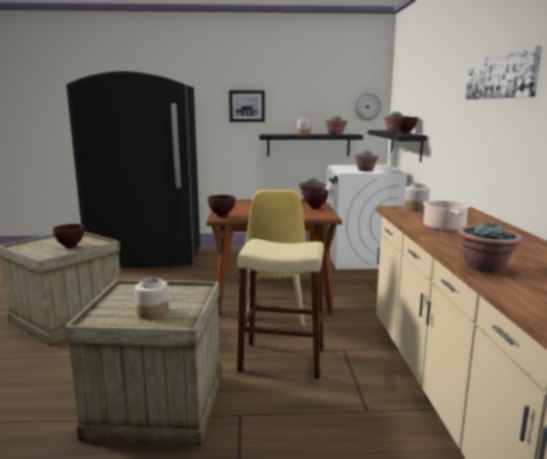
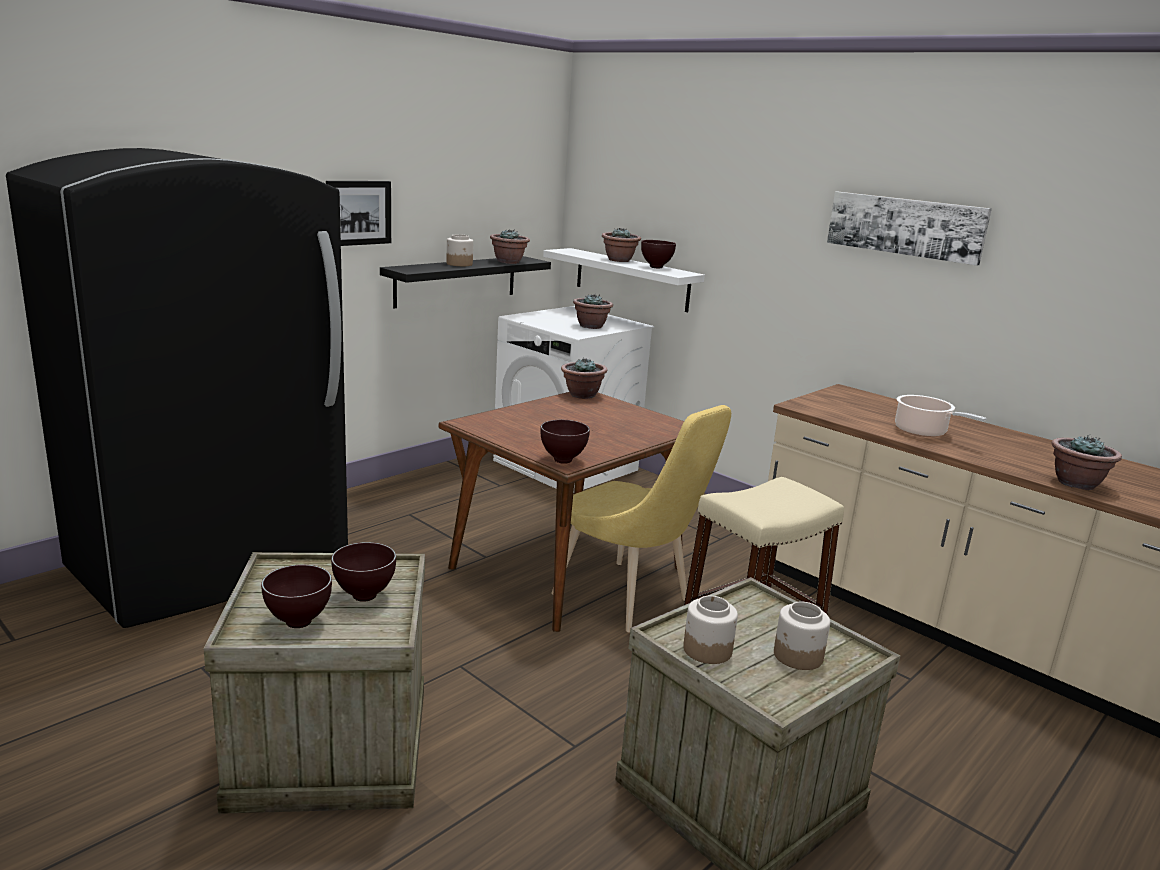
camera: 45 degrees left, 5 degrees up
brown bowl [303,188,329,209] -> brown bowl moved to [261,565,332,628]
wall clock [355,93,382,121] -> none
black shelf [368,130,427,162] -> white shelf [543,248,705,312]
jar [404,183,430,212] -> jar moved to [683,596,738,664]

